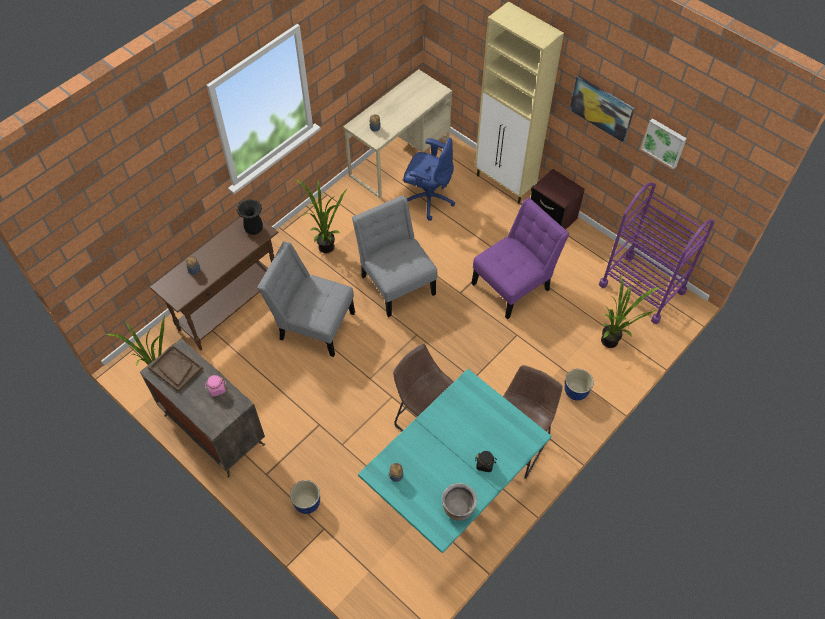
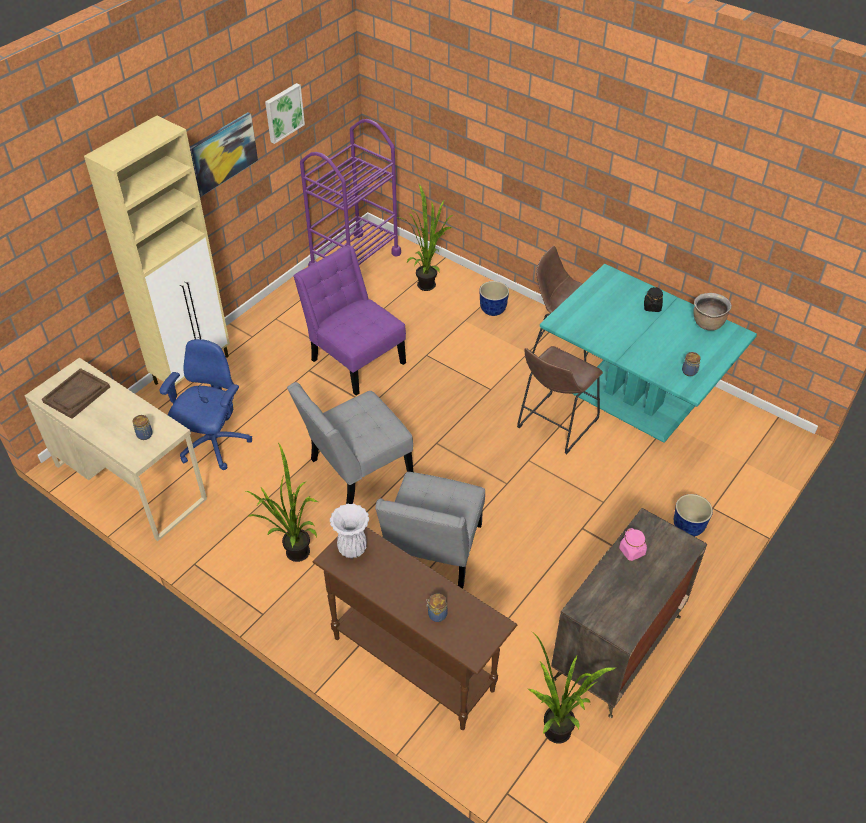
camera: 95 degrees left, 10 degrees down
brown tray [148,344,203,392] -> brown tray moved to [42,368,110,419]
black vase [237,199,263,235] -> white vase [330,504,369,558]
brown nightstand [531,169,585,229] -> none

